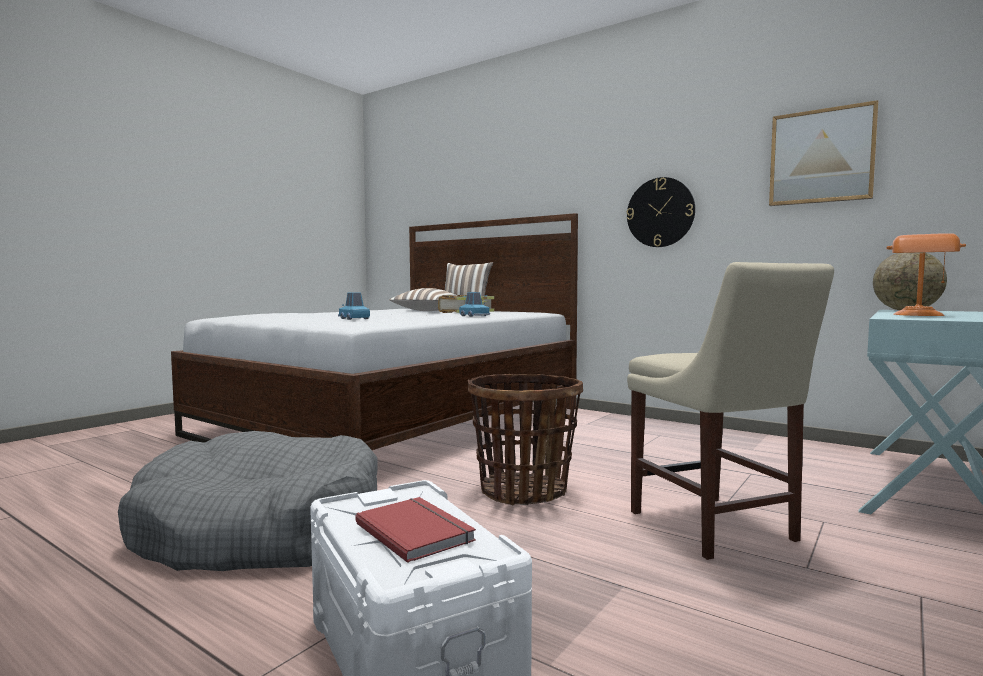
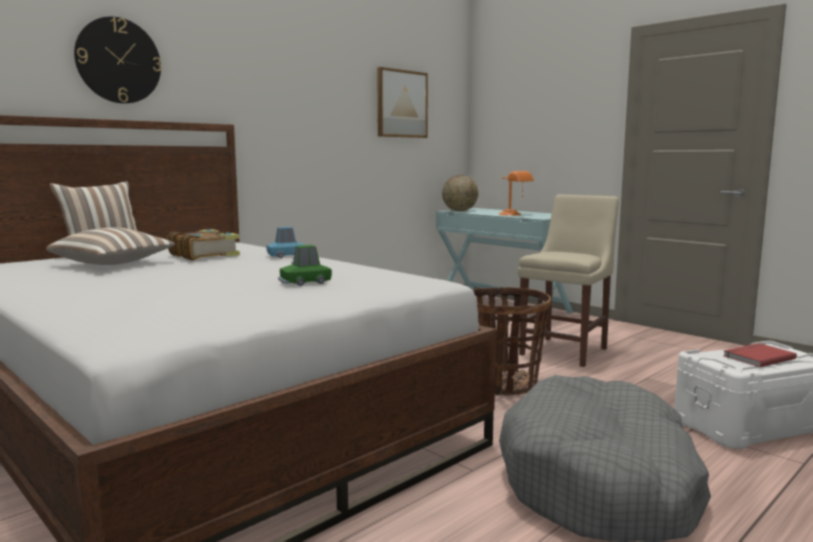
camera: 80 degrees left, 5 degrees up
blue toy car [338,292,370,320] -> green toy car [278,245,332,286]
wall clock [627,177,695,247] -> wall clock moved to [74,16,162,104]
beige chair [627,262,834,560] -> beige chair turned 45 degrees counterclockwise [518,194,619,367]

